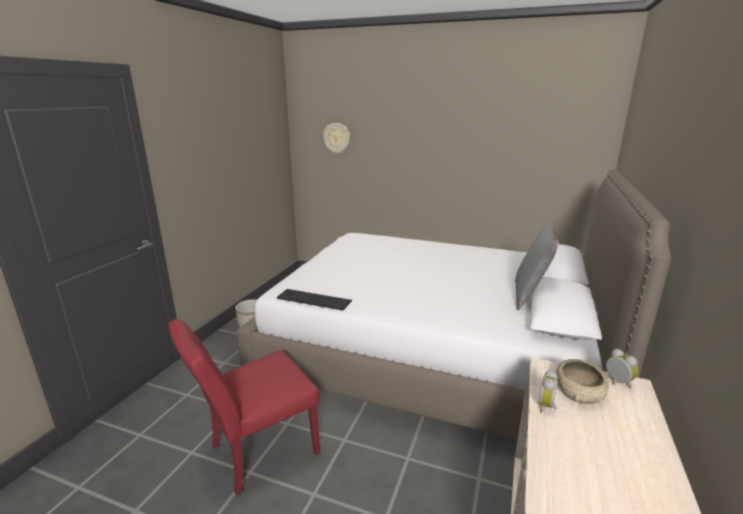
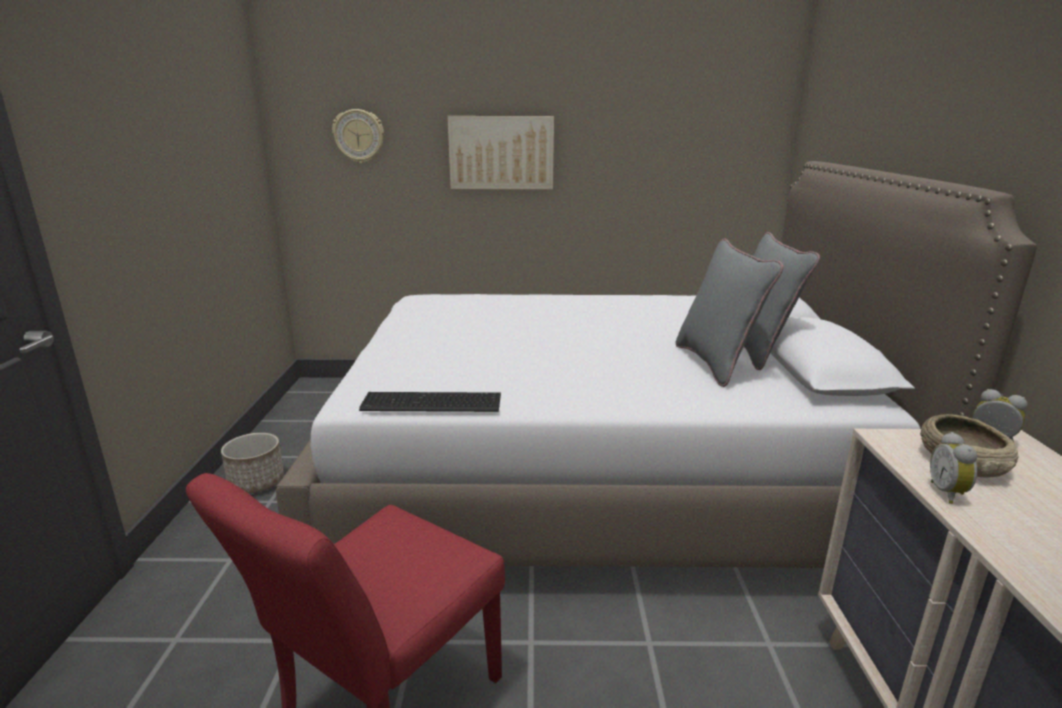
camera: 20 degrees left, 0 degrees up
none -> picture [447,116,554,190]
none -> grey pillow [676,238,784,387]

